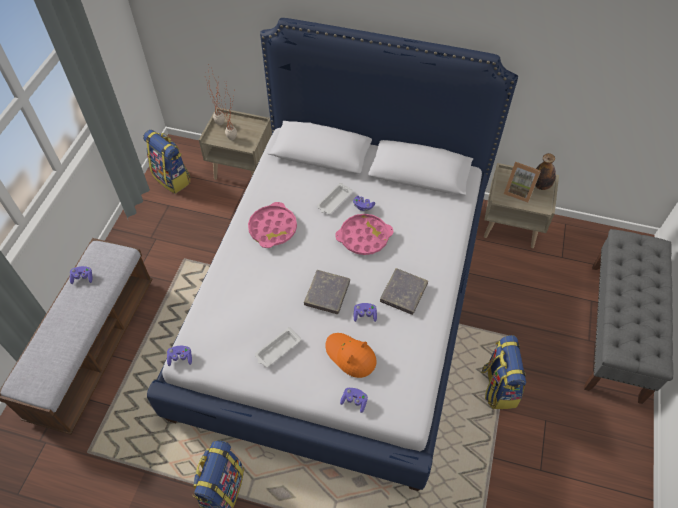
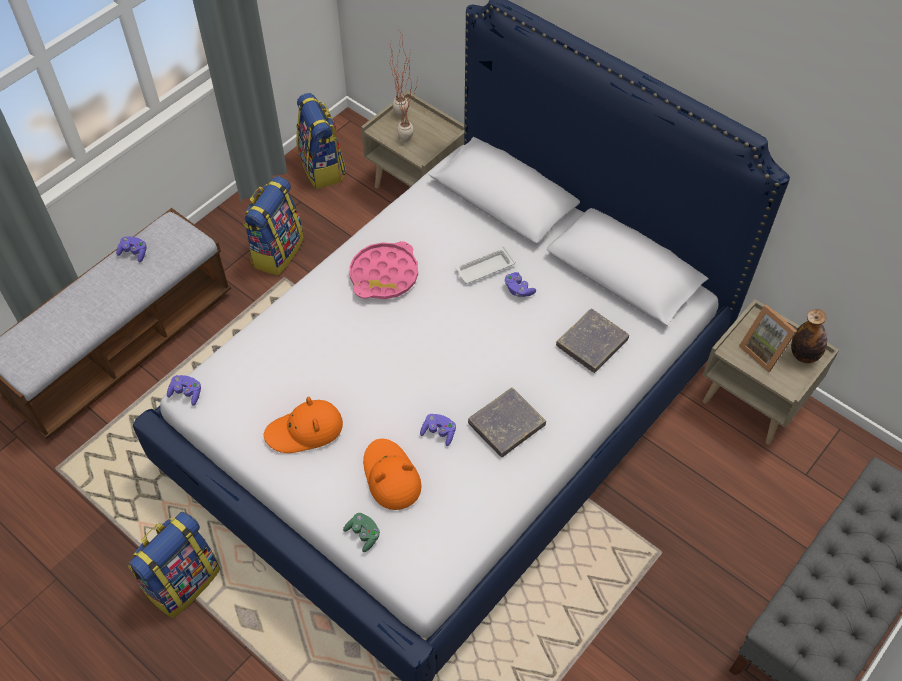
camera: 25 degrees right, 0 degrees up
white tray [255,327,301,367] -> orange hat [264,397,343,453]
grey book [304,270,350,314] -> grey book moved to [556,308,629,373]
pink tray [336,214,394,255] -> none
purple game controller [340,388,368,413] -> green game controller [343,513,380,552]
backpack [481,335,526,409] -> backpack moved to [243,176,304,275]

